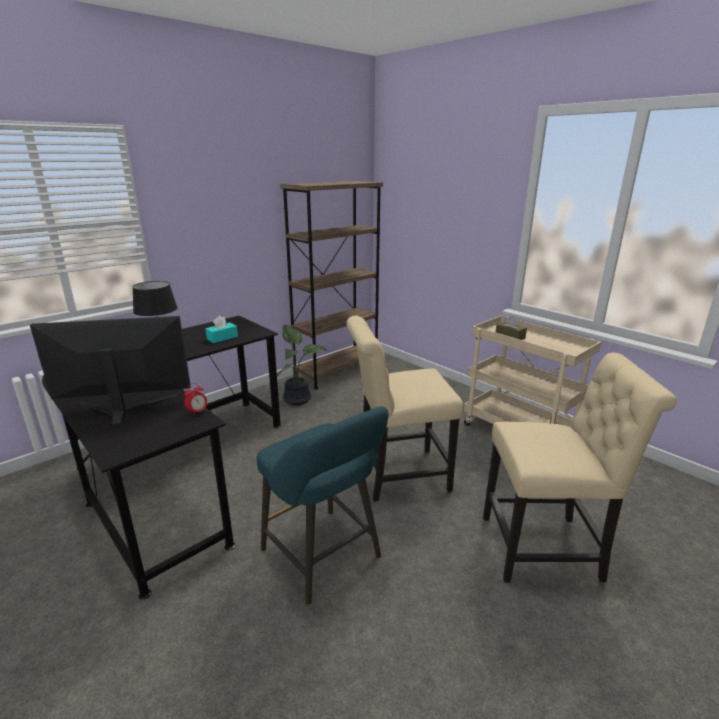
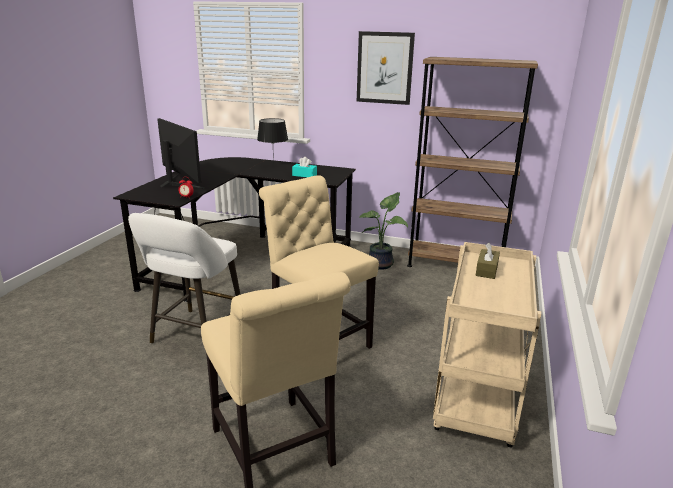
camera: 60 degrees right, 0 degrees up
turquoise stool [257,406,388,605] -> white stool [128,213,241,344]
none -> picture [357,31,415,105]

